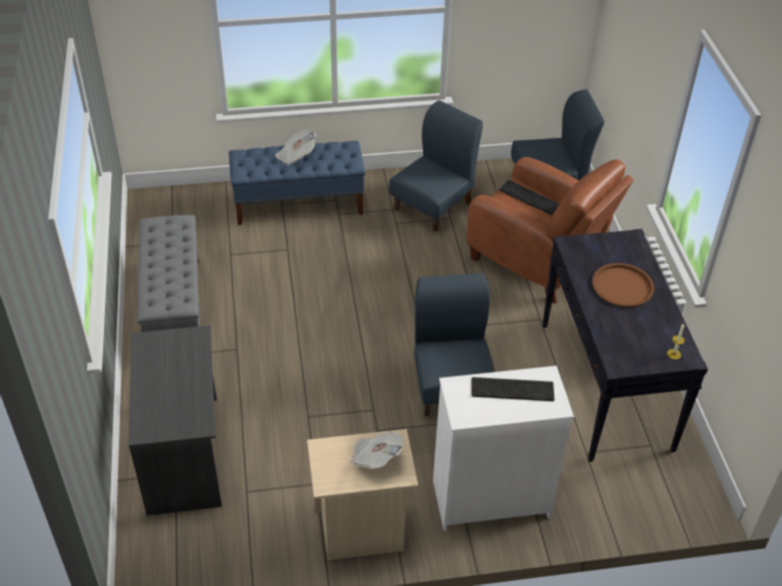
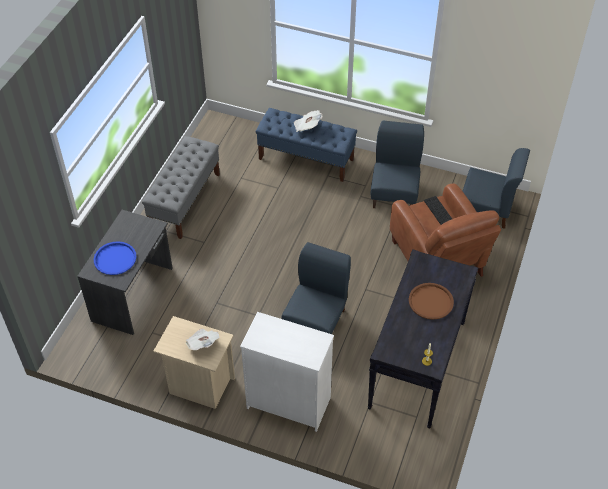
camera: 30 degrees right, 5 degrees up
blue chair [389,100,483,232] -> blue chair turned 60 degrees counterclockwise [370,120,424,208]
keyboard [472,377,554,401] -> none
none -> blue tray [94,241,136,275]

